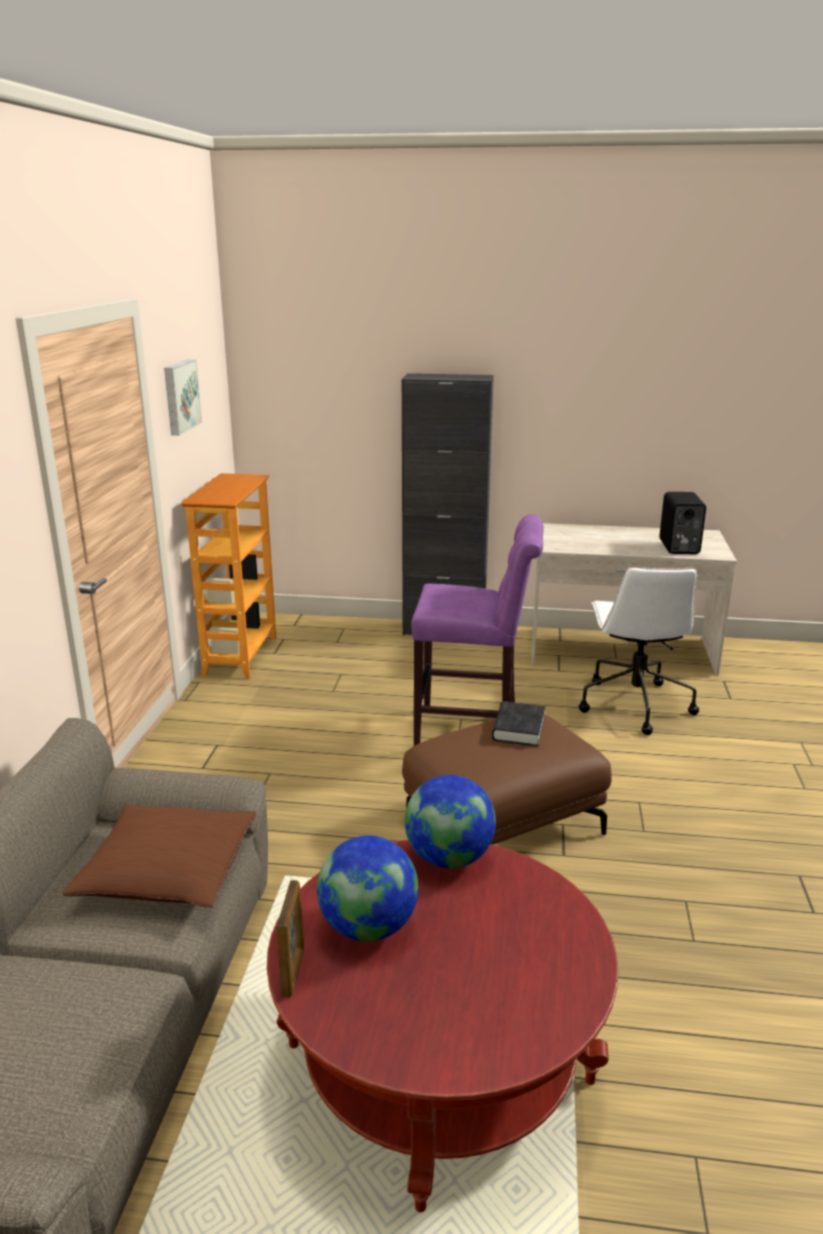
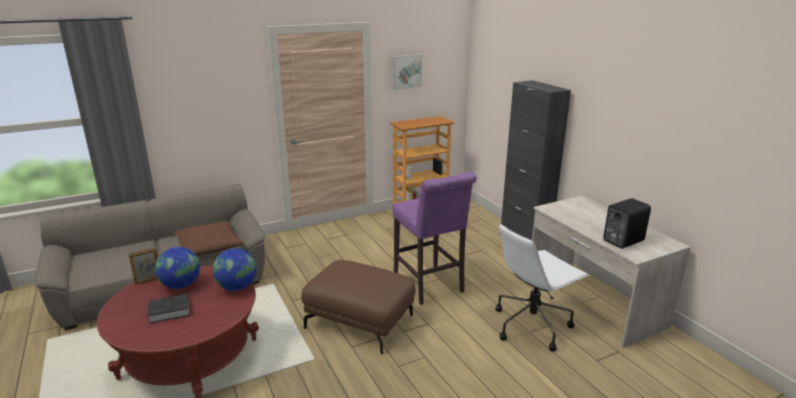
camera: 55 degrees right, 0 degrees up
black book [492,702,545,746] -> black book moved to [148,293,190,324]

